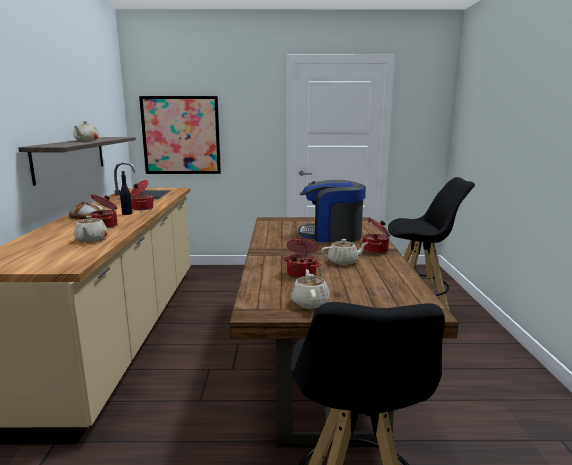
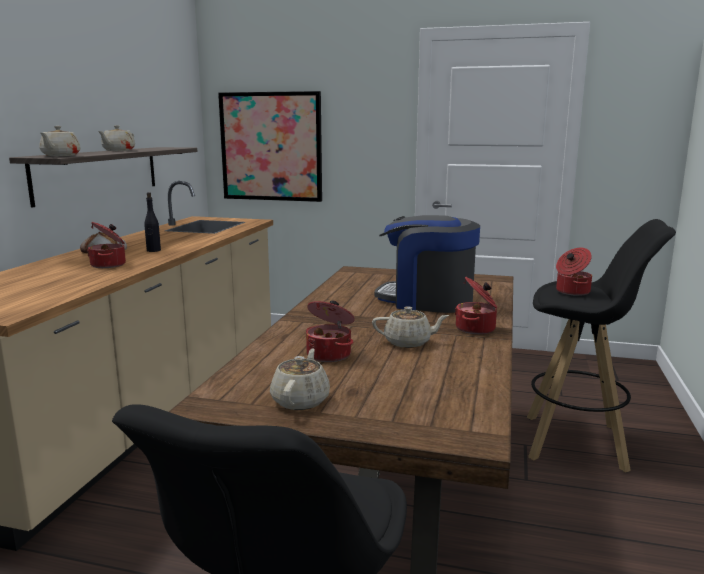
camera: 15 degrees right, 0 degrees up
beige teapot [74,216,108,242] -> beige teapot moved to [39,126,81,156]
cooking pot [130,180,154,210] -> cooking pot moved to [556,248,592,296]

